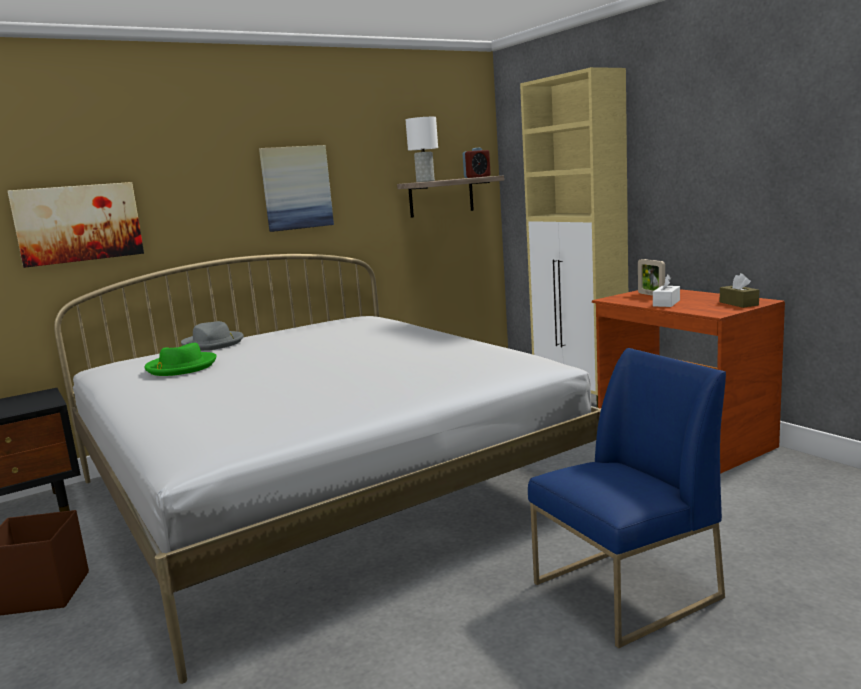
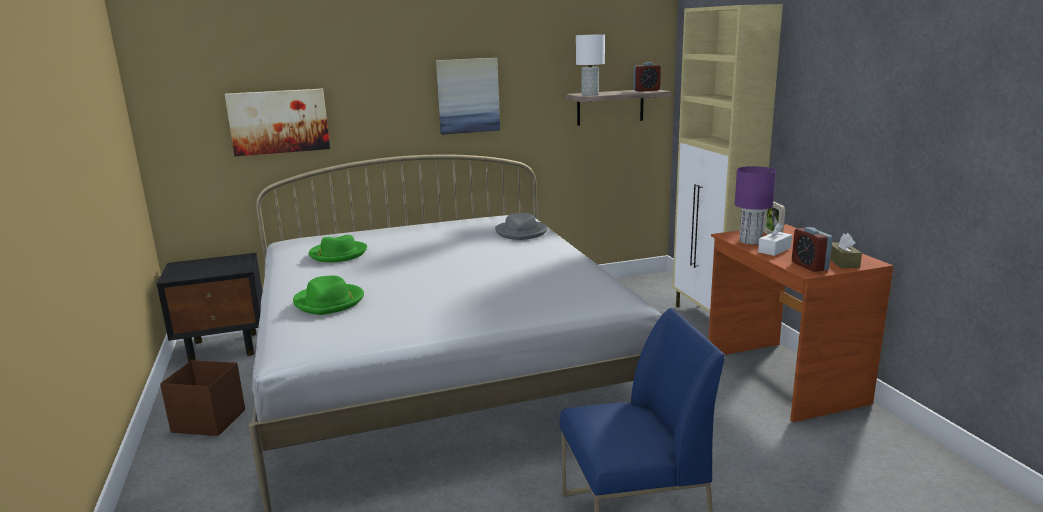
camera: 15 degrees right, 5 degrees up
grey hat [181,321,244,351] -> grey hat moved to [495,213,548,240]
none -> green hat [293,276,364,315]
none -> purple table lamp [735,166,776,244]
none -> alarm clock [792,227,833,272]

